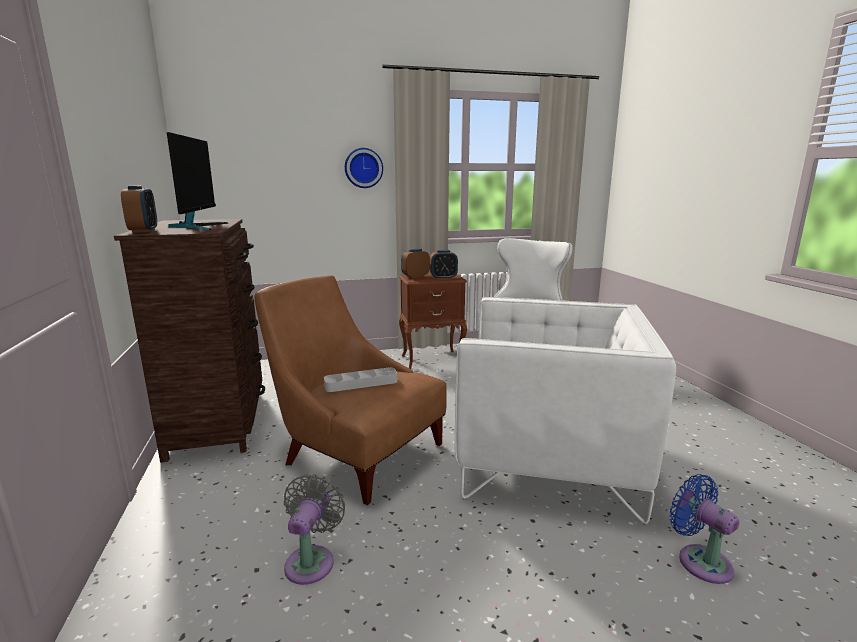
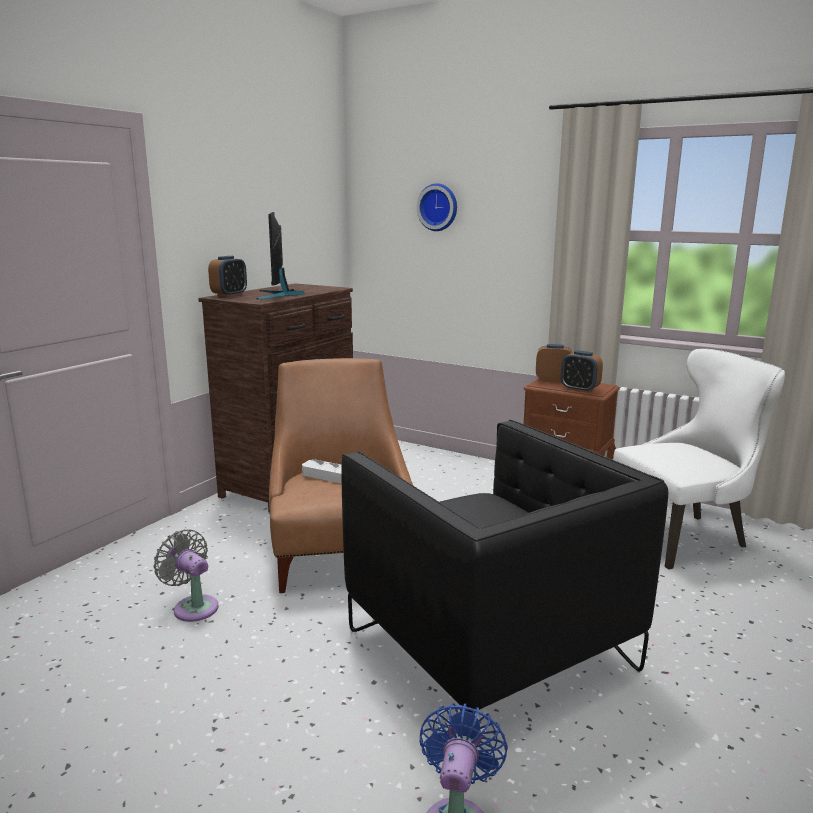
camera: 45 degrees right, 0 degrees up
monitor [167,132,229,230] -> monitor turned 135 degrees clockwise [257,212,304,299]
grey fan [283,474,345,585] -> grey fan turned 105 degrees counterclockwise [153,529,218,622]
wall clock [345,148,383,188] -> wall clock moved to [417,183,457,231]
white armchair [455,297,676,525] -> black armchair [341,420,668,713]

